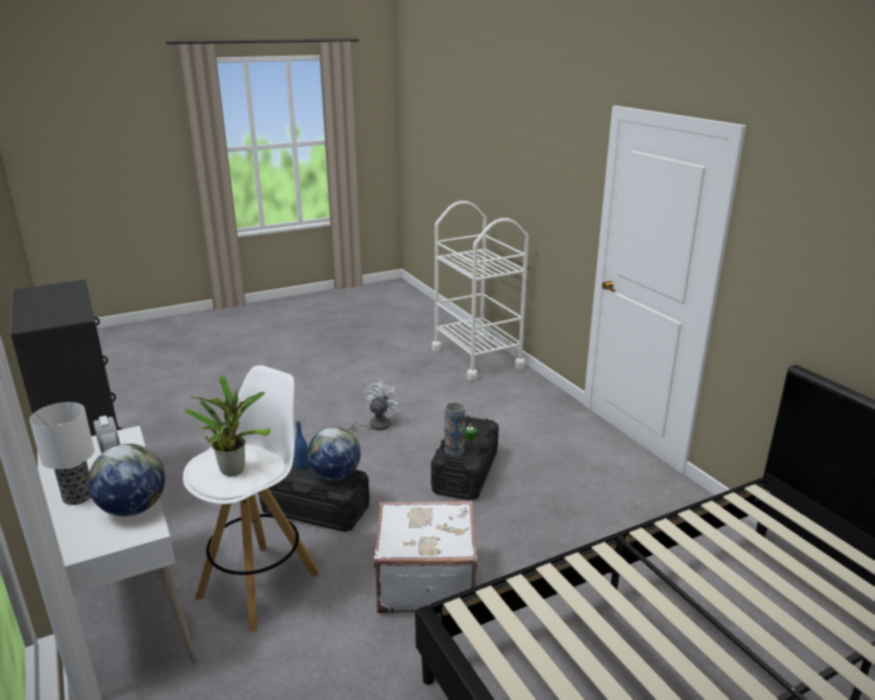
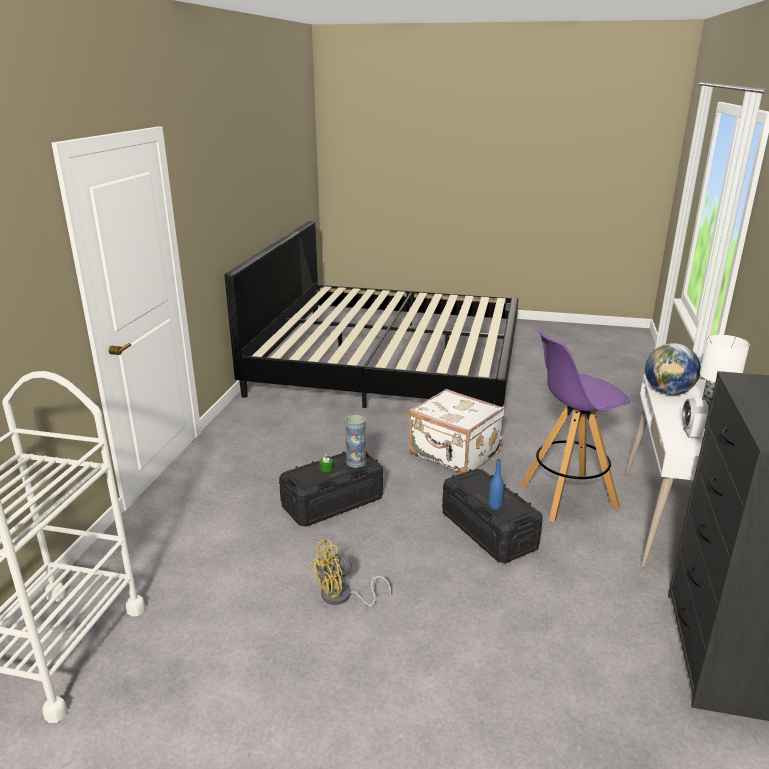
camera: 140 degrees left, 0 degrees up
white stool [183,365,319,632] -> purple stool [519,329,630,522]
potted plant [184,376,271,476] -> none
globe [307,427,361,481] -> none
white fan [348,381,401,431] -> yellow fan [311,540,391,607]

